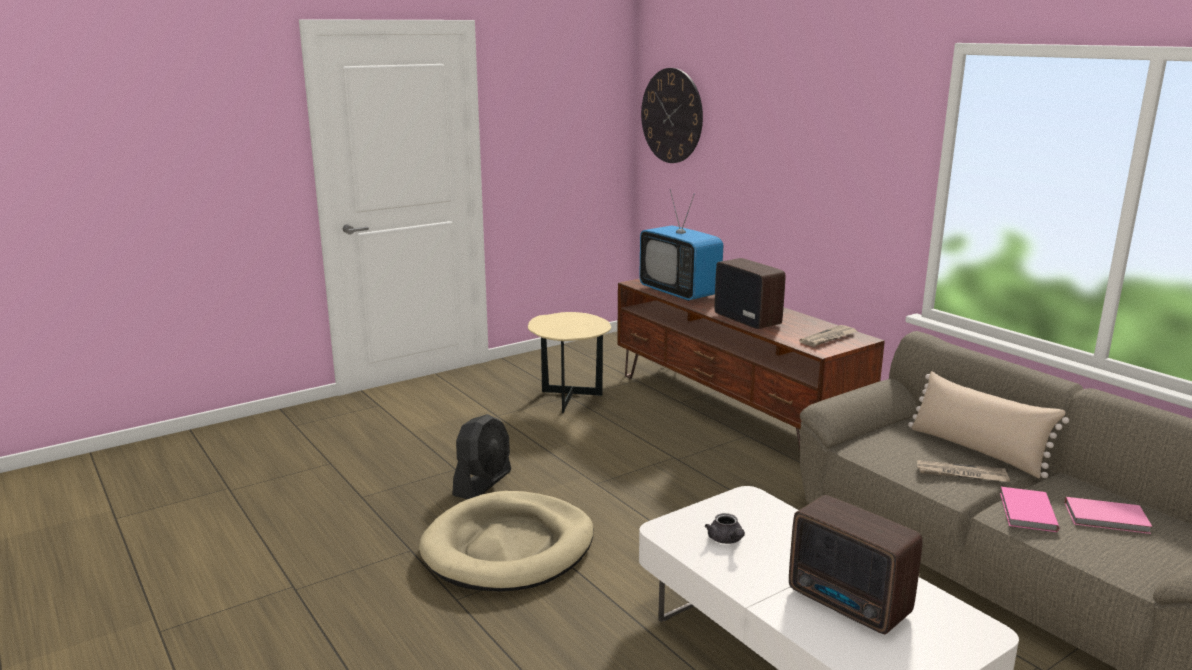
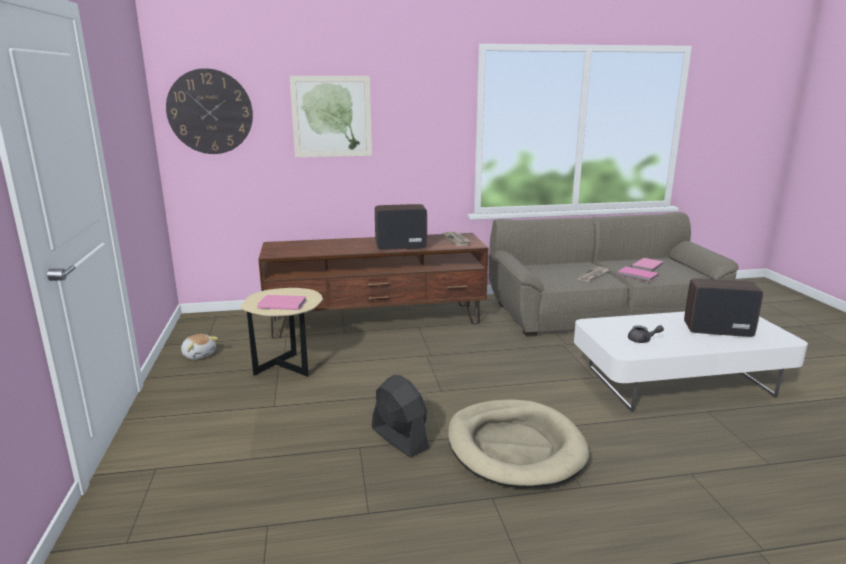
camera: 65 degrees left, 0 degrees up
television [639,189,723,301] -> none
radio [789,495,923,634] -> radio turned 150 degrees counterclockwise [684,278,763,337]
beige pillow [908,371,1069,478] -> none
none -> plush toy [181,334,218,360]
none -> pink book [257,295,307,310]
none -> picture [289,76,372,157]

